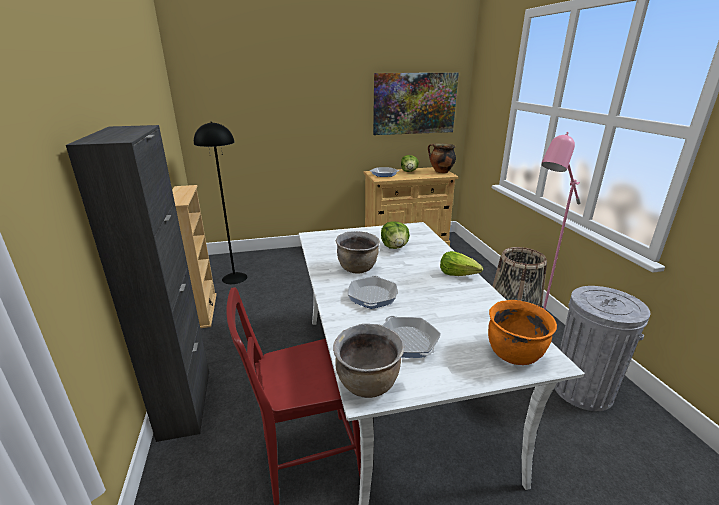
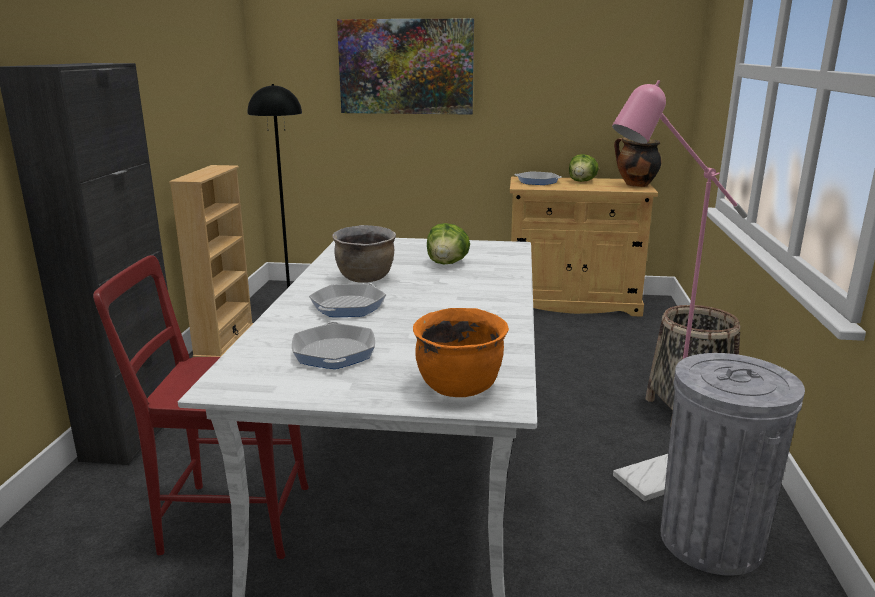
camera: 20 degrees right, 5 degrees down
brown cooking pot [333,324,405,398] -> none
picture [373,73,459,135] -> picture moved to [337,19,474,115]
lettuce [440,251,483,276] -> none

